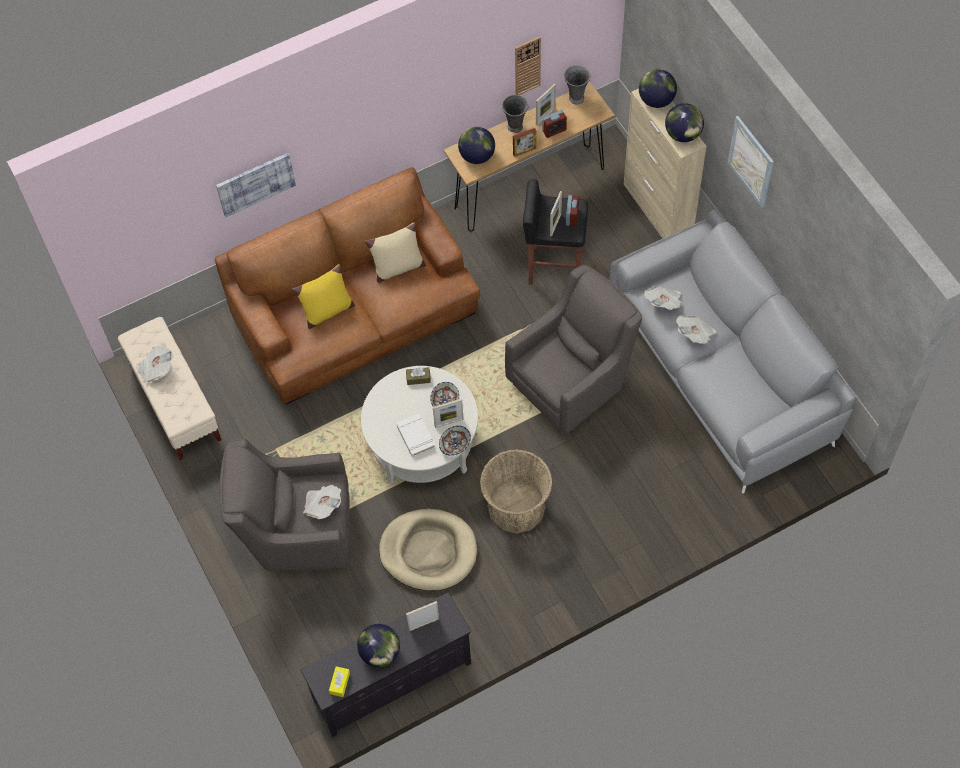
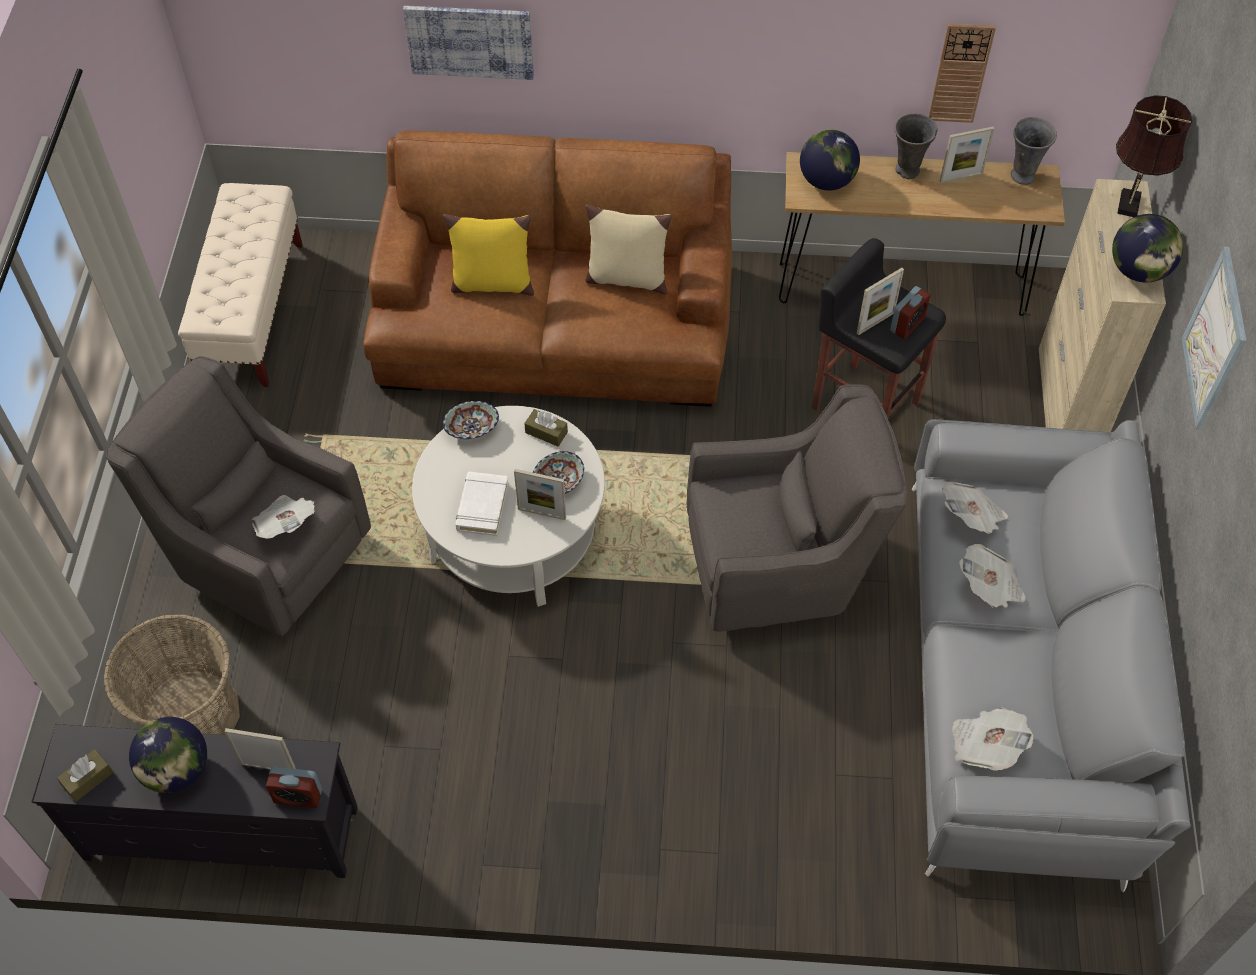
camera: 30 degrees right, 5 degrees down
newspaper [136,344,173,383] -> newspaper moved to [952,707,1033,771]
yellow tissue box [329,666,350,697] -> brown tissue box [57,749,114,802]
beige dog bed [379,509,477,591] -> none
bowl [439,426,471,456] -> bowl moved to [443,401,499,439]
basket [480,450,552,534] -> basket moved to [104,614,240,735]
picture frame [513,128,536,157] -> none
alarm clock [542,110,567,138] -> alarm clock moved to [266,767,322,808]
globe [639,69,677,108] -> brown table lamp [1116,95,1192,217]

